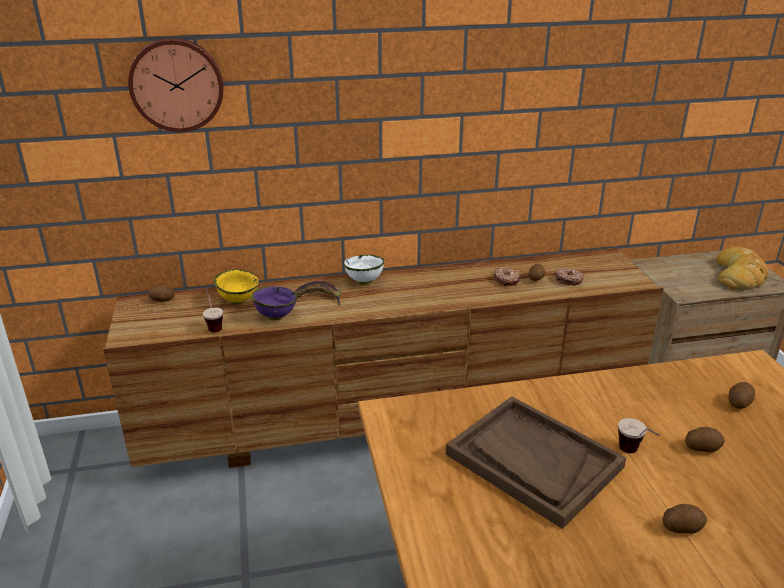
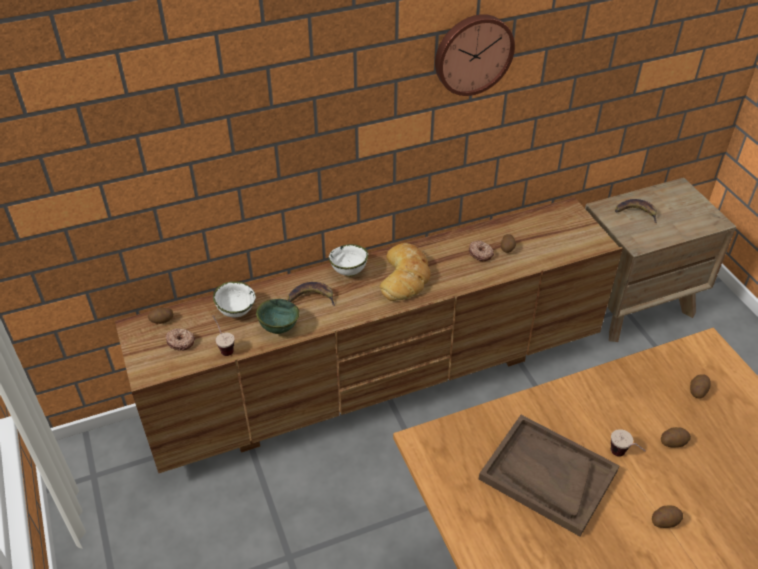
camera: 10 degrees left, 15 degrees up
wall clock [128,38,223,132] -> wall clock moved to [435,14,515,96]
yellow bowl [214,269,259,304] -> white bowl [213,282,256,317]
purple bowl [251,287,298,320] -> green bowl [256,299,299,334]
donut [555,268,584,285] -> donut moved to [165,328,195,351]
bread [717,247,768,289] -> bread moved to [380,243,430,301]
none -> banana [615,199,657,223]

